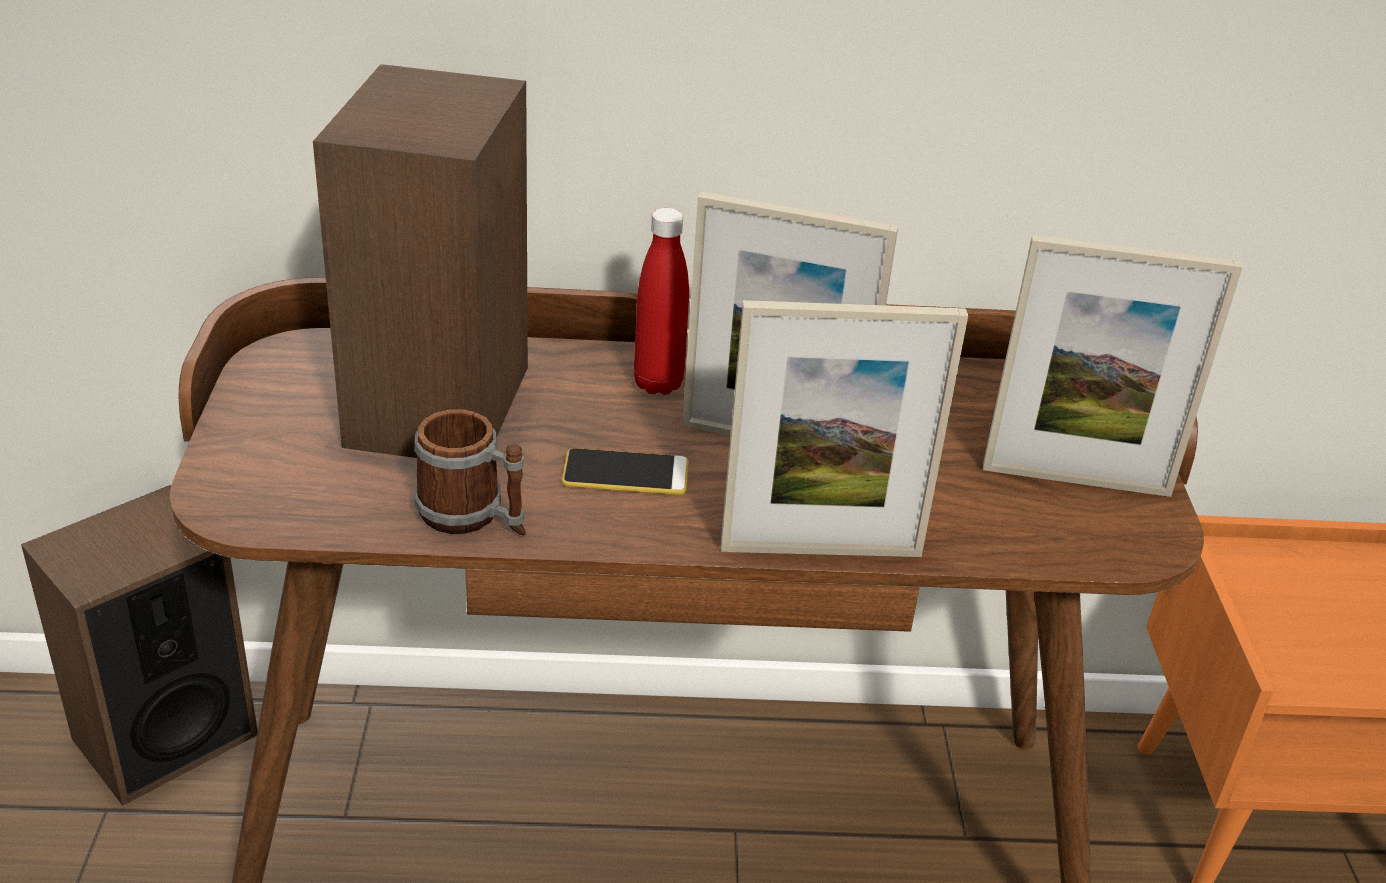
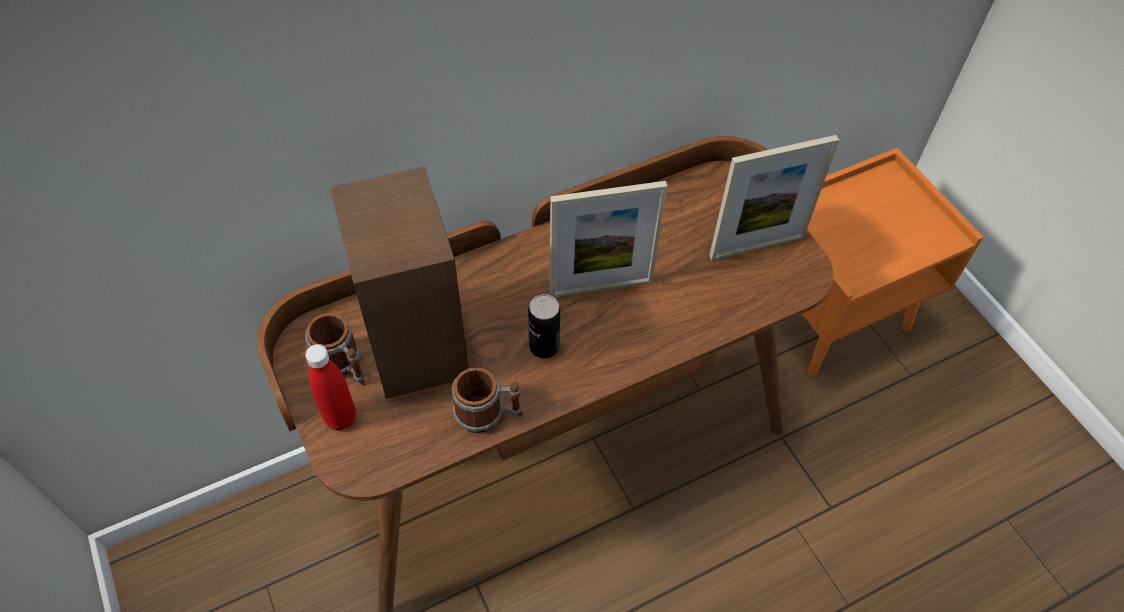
camera: 25 degrees left, 20 degrees up
speaker [21,485,258,806] -> none
phone [562,448,689,495] -> can [528,294,560,358]
red bottle [634,208,689,395] -> red bottle moved to [305,344,356,431]
picture frame [721,300,968,557] -> none
none -> mug [305,313,365,385]

